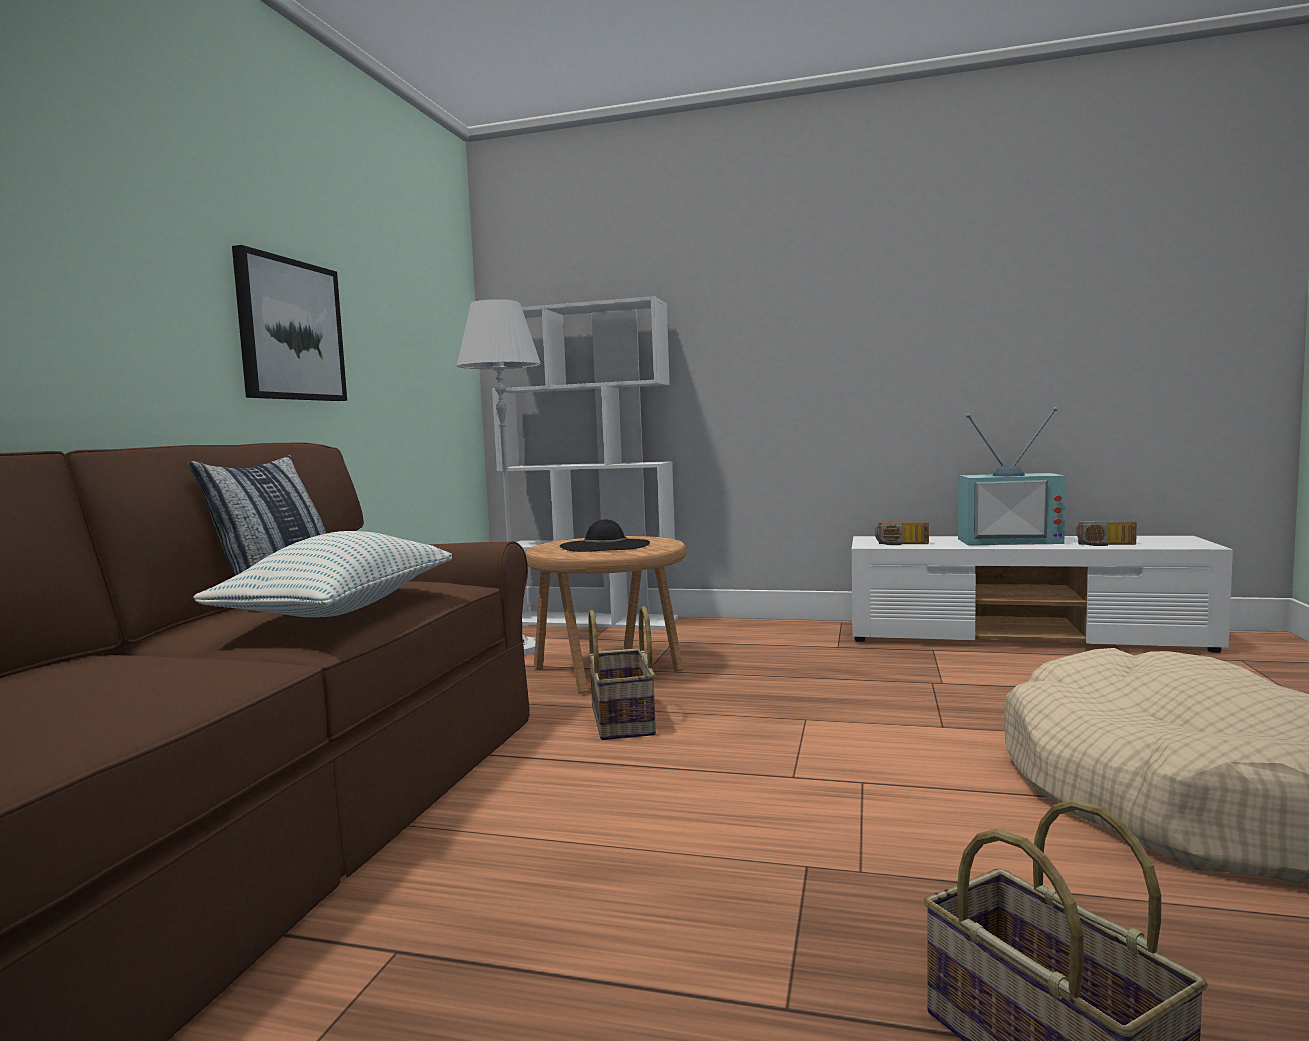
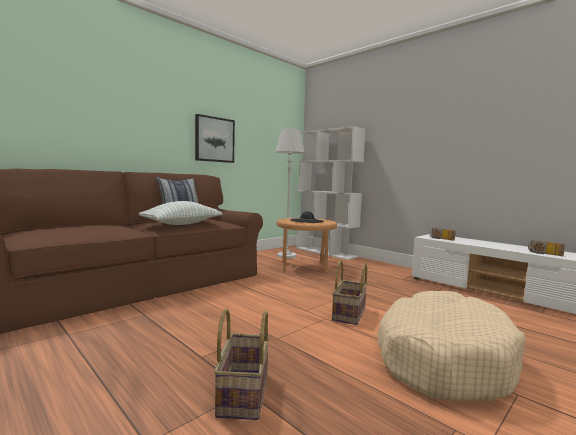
camera: 30 degrees right, 0 degrees up
basket [588,606,656,740] -> basket moved to [332,260,367,325]
television [958,407,1066,545] -> none

